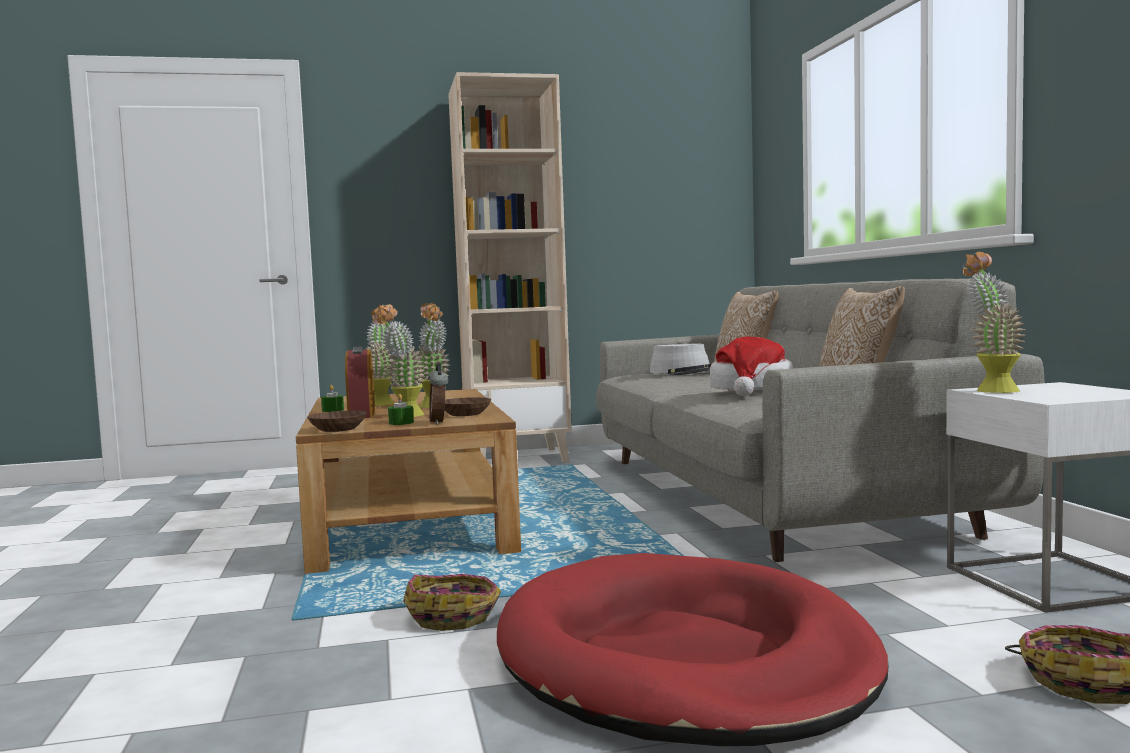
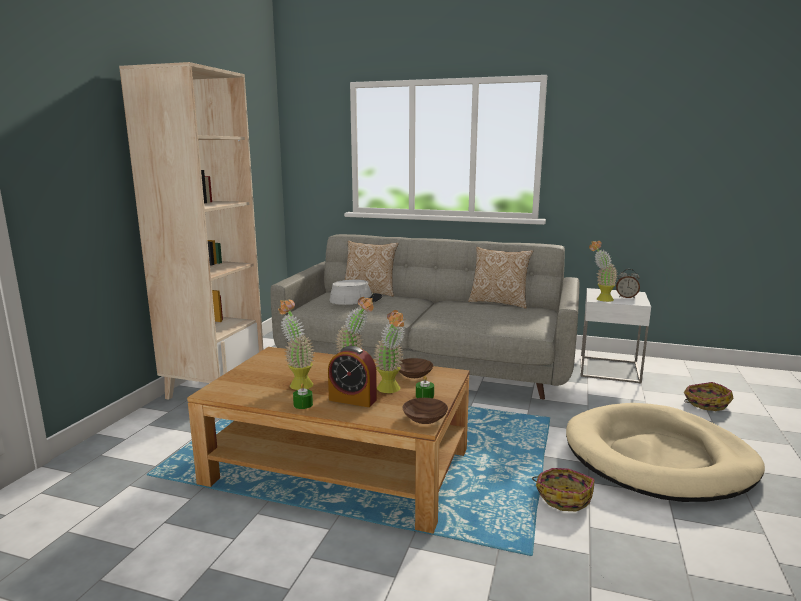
camera: 60 degrees left, 10 degrees up
alarm clock [428,363,449,425] -> alarm clock moved to [616,269,640,298]
red dog bed [497,553,889,746] -> beige dog bed [566,403,765,502]
hat [710,337,794,396] -> none

